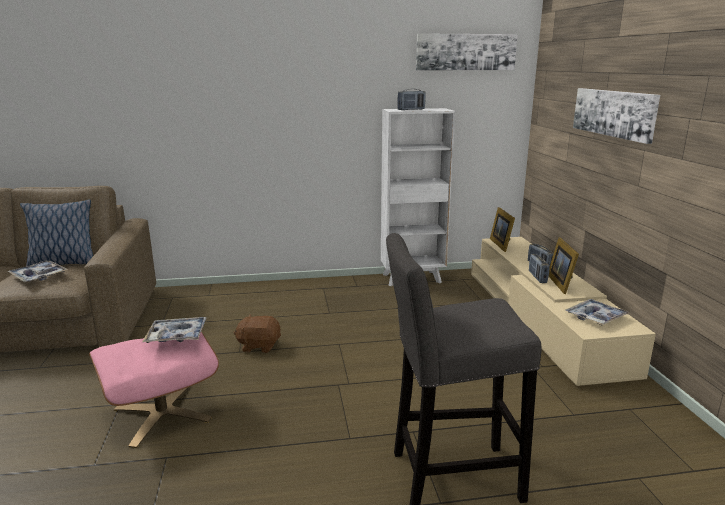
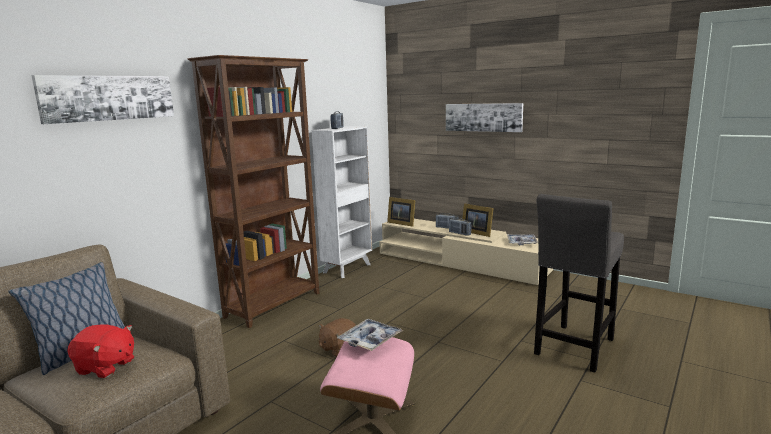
camera: 45 degrees left, 5 degrees down
tray [7,260,68,282] -> red plush toy [67,324,134,378]
picture [416,33,518,70] -> picture moved to [31,75,174,124]
none -> brown bookcase [188,55,319,328]

